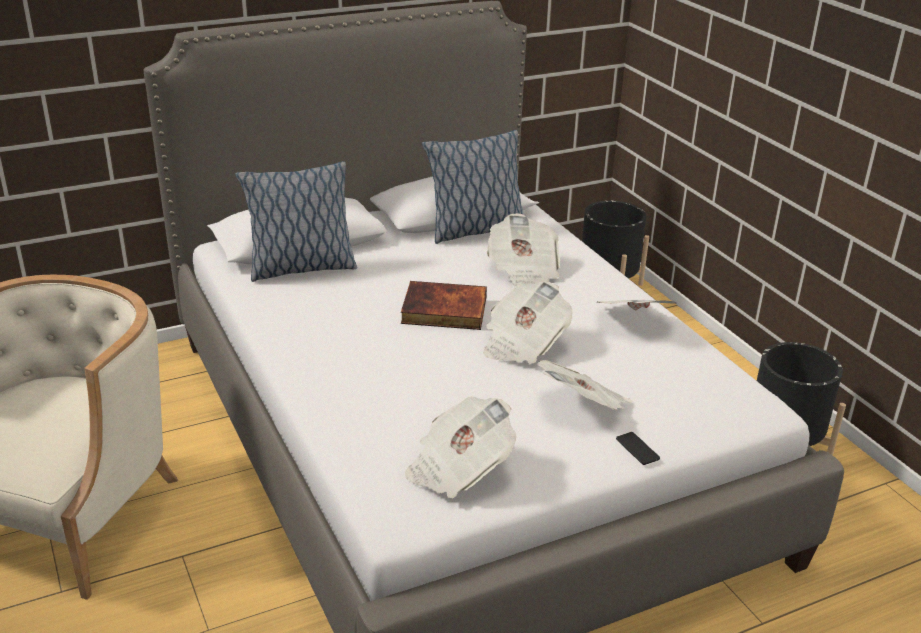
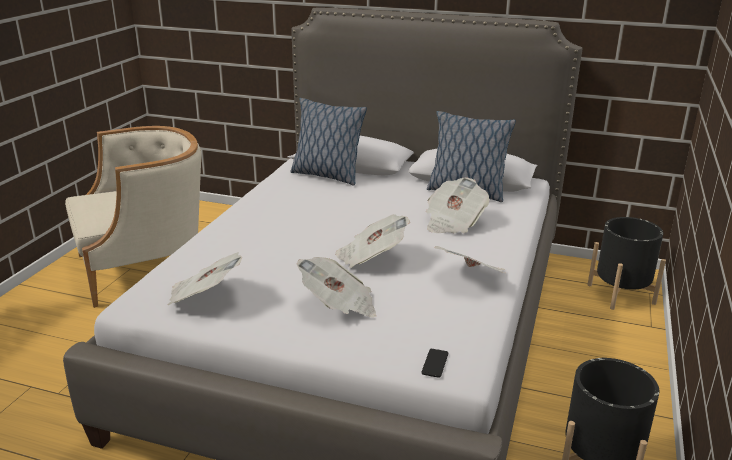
camera: 45 degrees right, 5 degrees down
book [401,281,487,330] -> none
phone [616,432,660,465] -> phone moved to [422,349,448,378]

